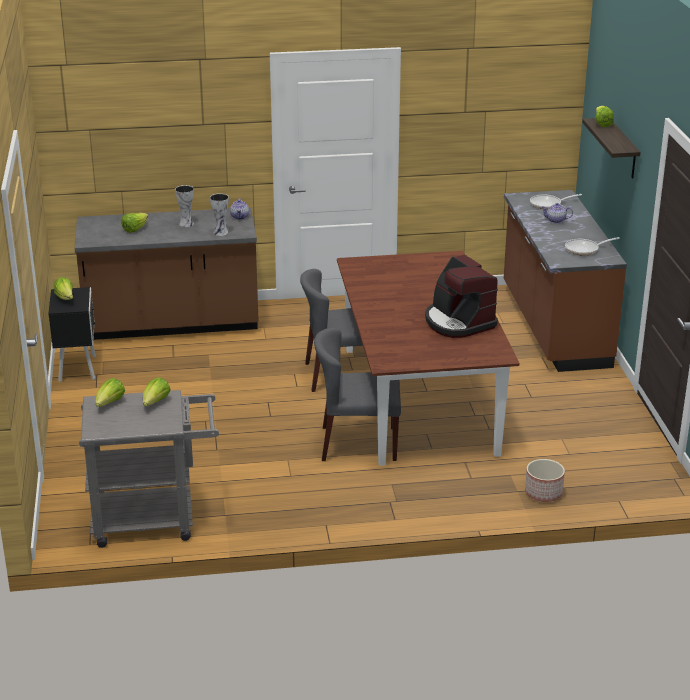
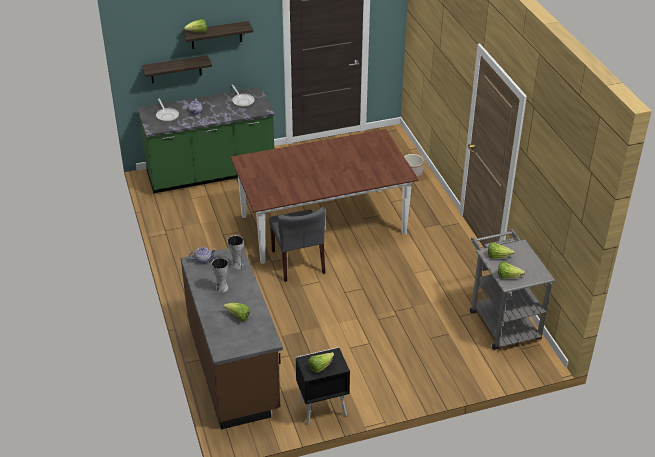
camera: 100 degrees left, 10 degrees up
grey chair [314,328,401,461] -> none
coffee machine [425,255,498,338] -> none
brown counter [504,190,627,372] -> green counter [137,87,275,193]
none -> shelf [142,55,212,83]

